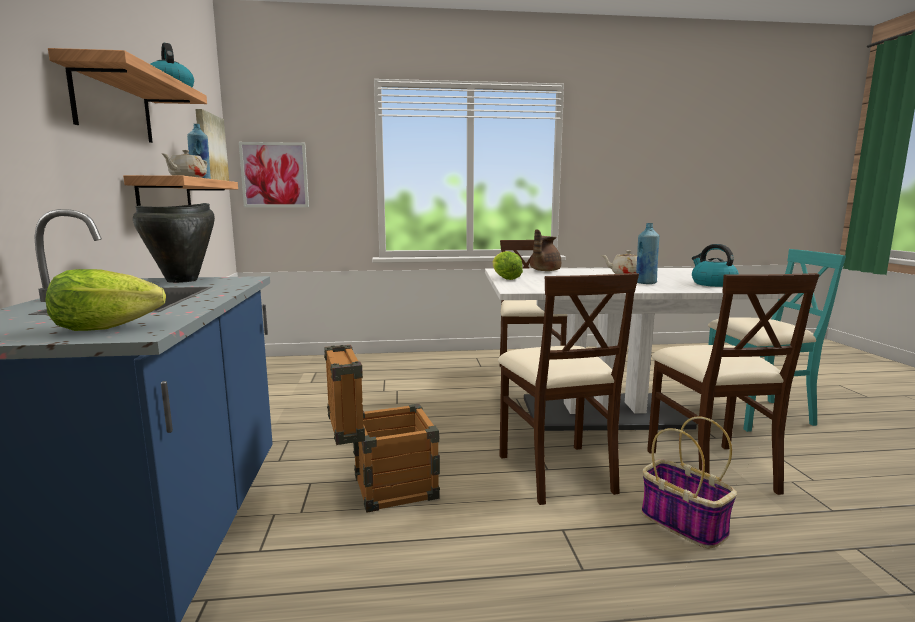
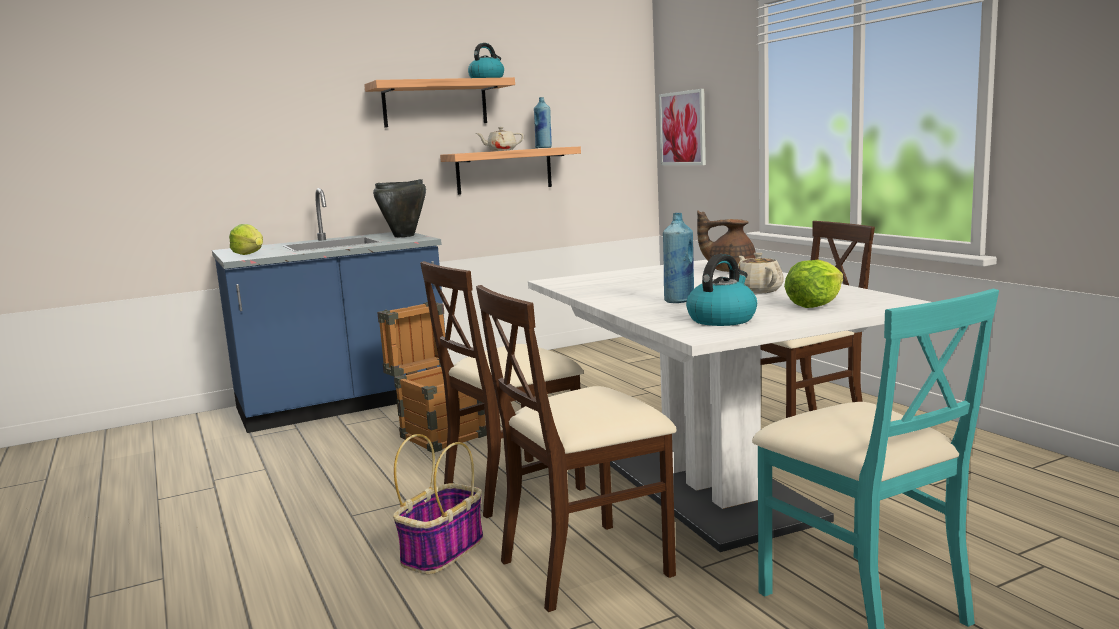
camera: 70 degrees right, 0 degrees up
picture [195,109,229,181] -> none
lettuce [493,251,523,280] -> lettuce moved to [784,260,843,308]

